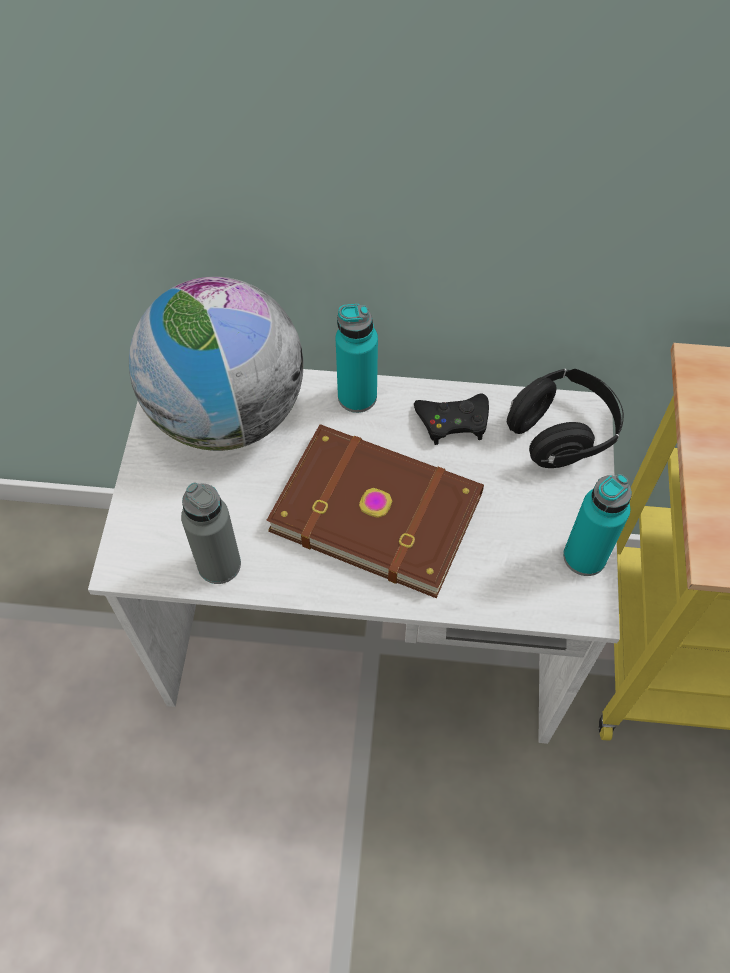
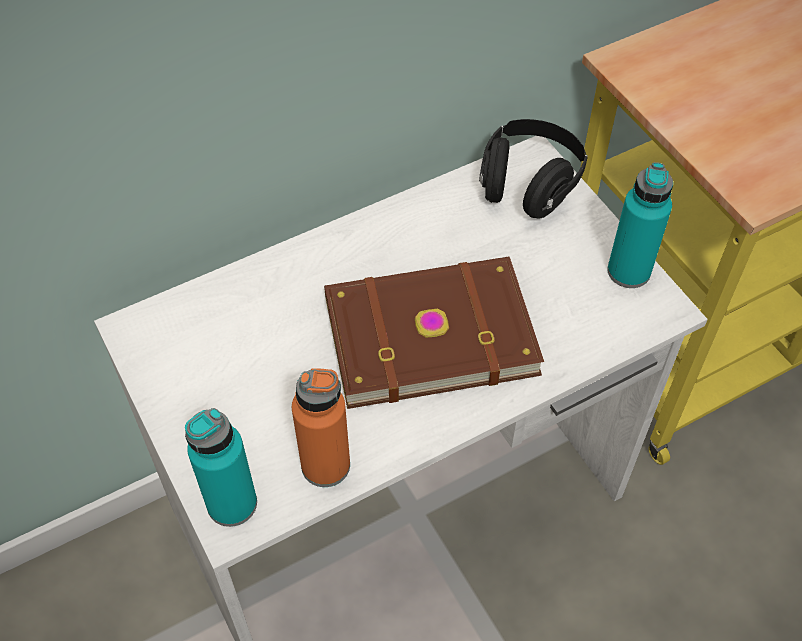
camera: 35 degrees left, 5 degrees down
globe [129,277,304,451] -> none
grey bottle [181,482,241,584] -> orange bottle [292,368,350,487]
turquoise bottle [336,304,378,413] -> turquoise bottle moved to [185,408,257,527]
black game controller [414,393,489,445] -> none

